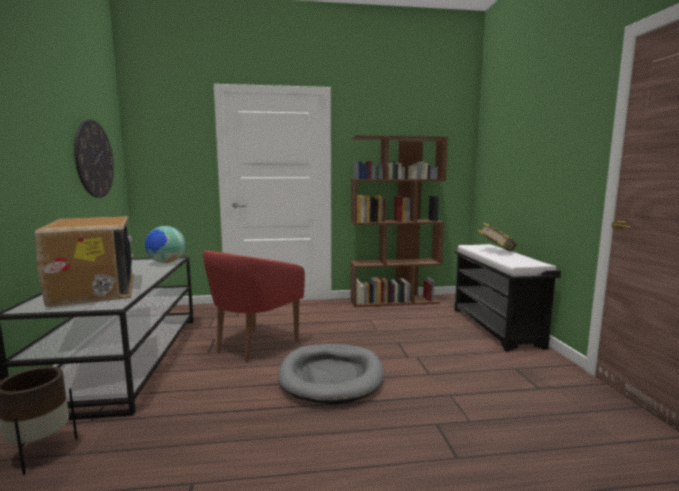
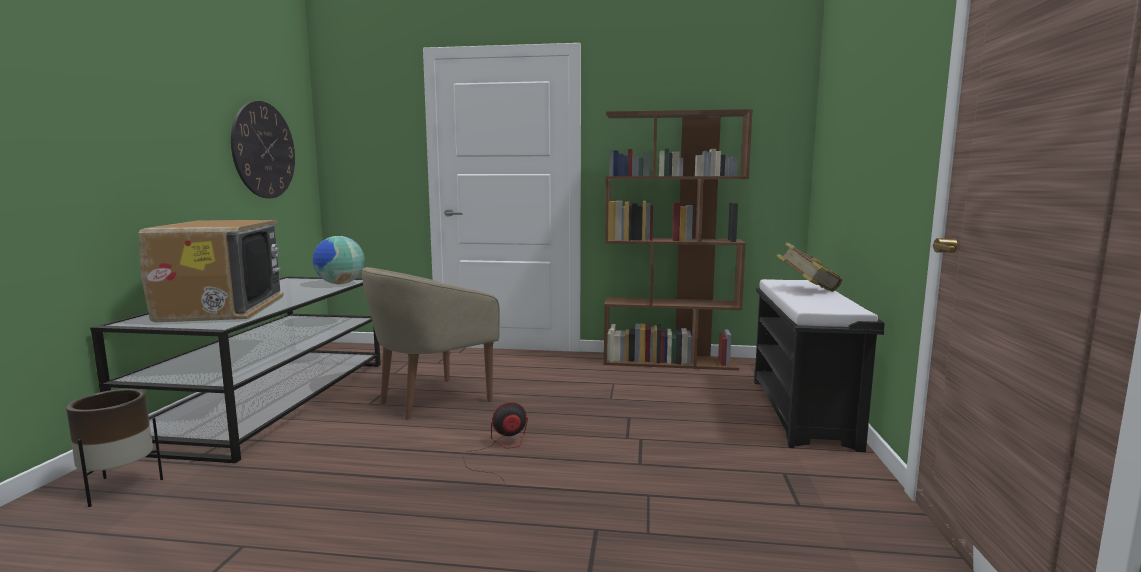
camera: 15 degrees right, 0 degrees up
red armchair [203,250,305,362] -> beige armchair [362,267,500,420]
grey dog bed [278,344,384,405] -> fan [463,402,528,485]

